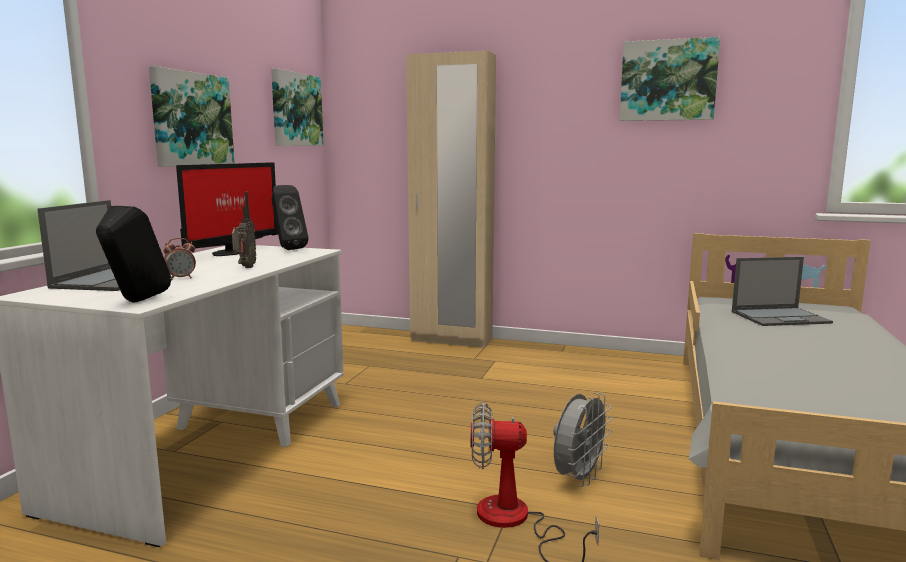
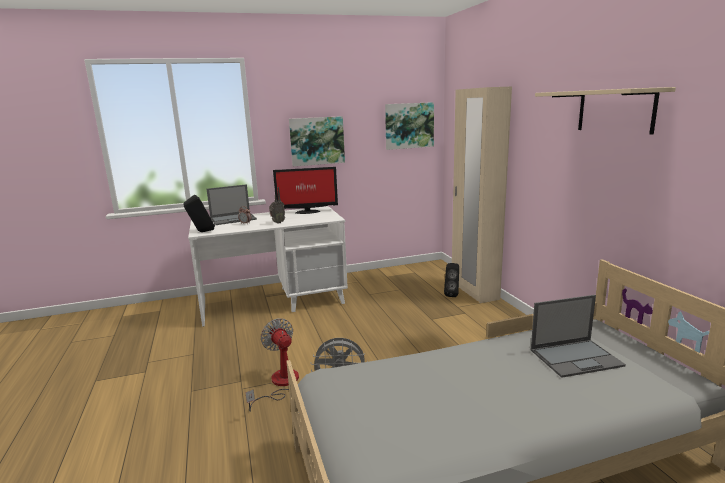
camera: 55 degrees right, 5 degrees up
black speaker [272,185,309,250] -> black speaker moved to [444,263,459,297]
picture [620,37,720,121] -> beige shelf [535,87,676,135]
laptop [732,257,833,326] -> laptop turned 60 degrees counterclockwise [531,295,626,378]

